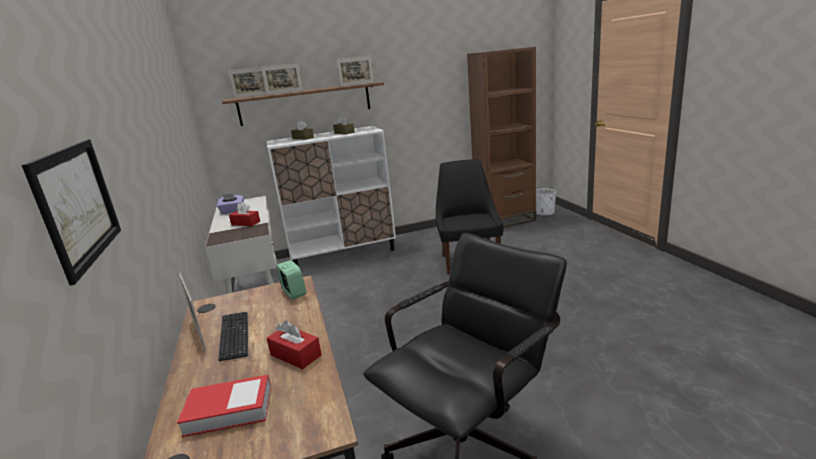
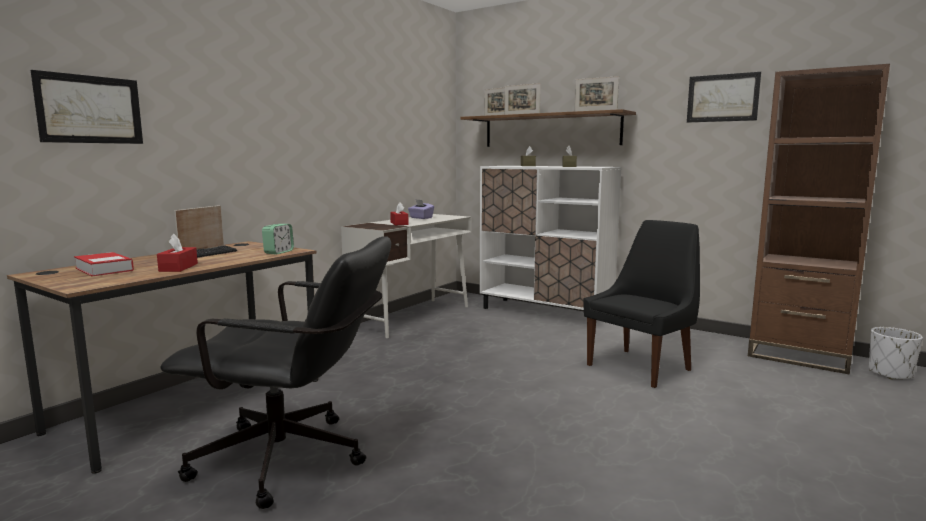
camera: 50 degrees right, 10 degrees down
none -> picture [687,72,761,123]

